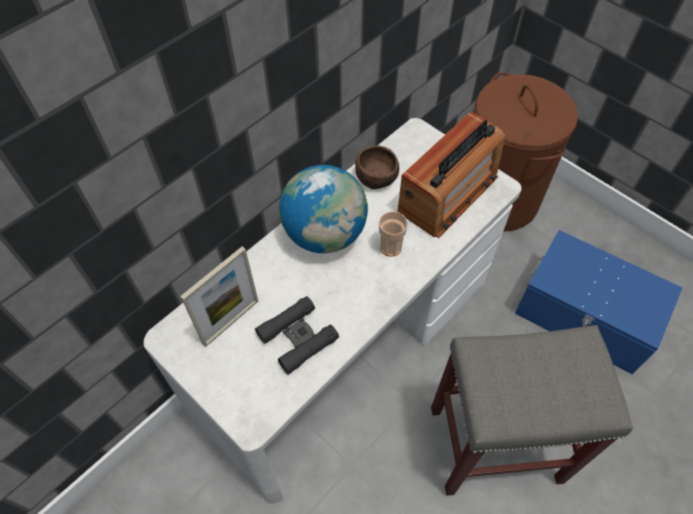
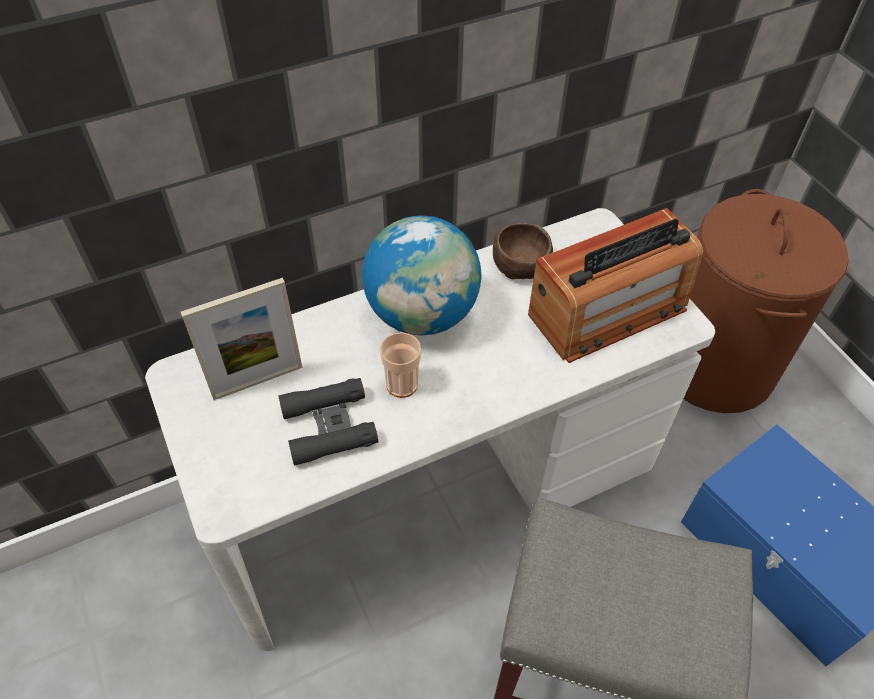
camera: 20 degrees right, 5 degrees down
cup [379,211,408,257] -> cup moved to [380,332,421,398]

